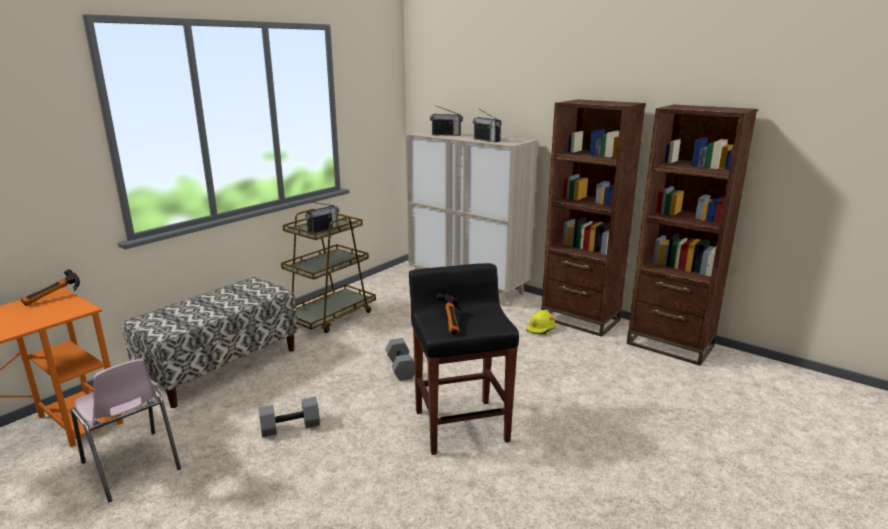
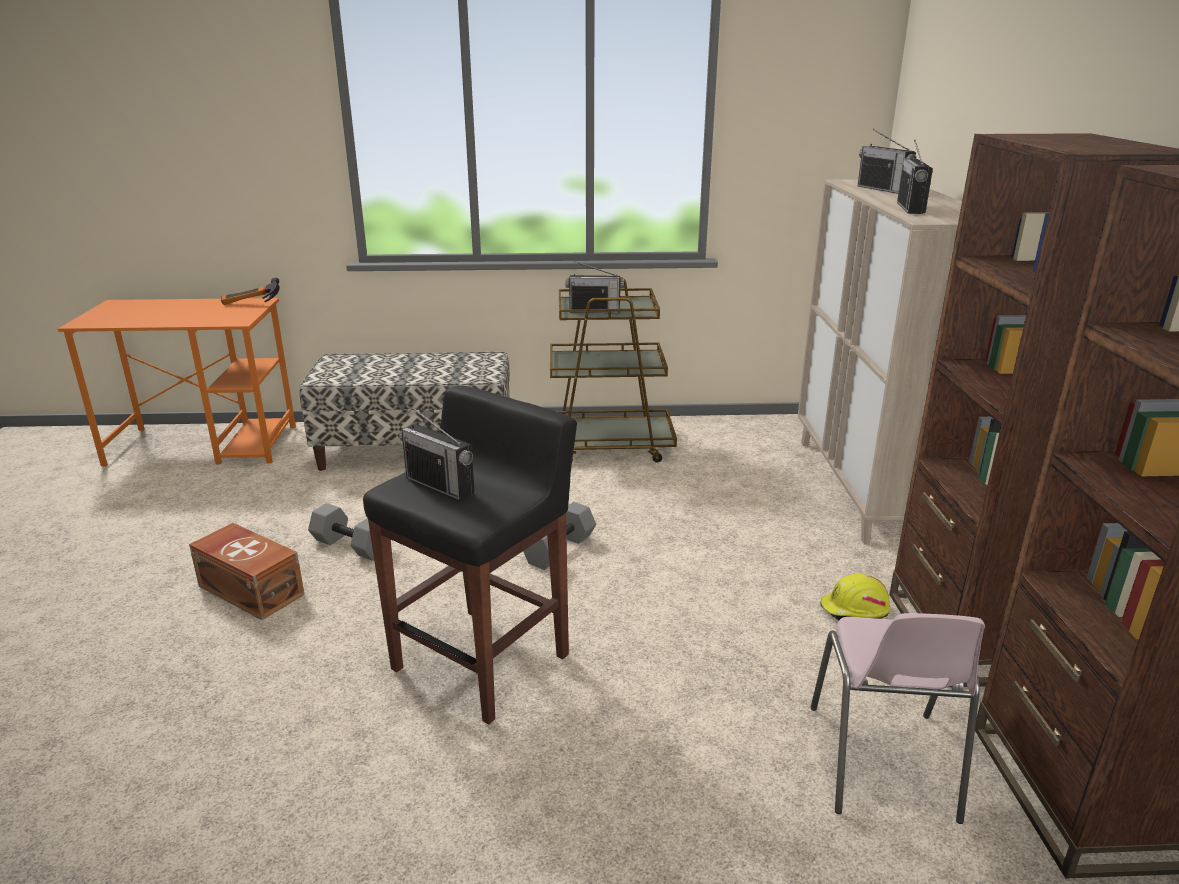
camera: 50 degrees right, 5 degrees up
pink chair [71,359,181,502] -> pink chair moved to [811,613,985,824]
hammer [436,293,463,335] -> radio [399,407,475,501]
none -> brown storage box [189,523,305,620]

